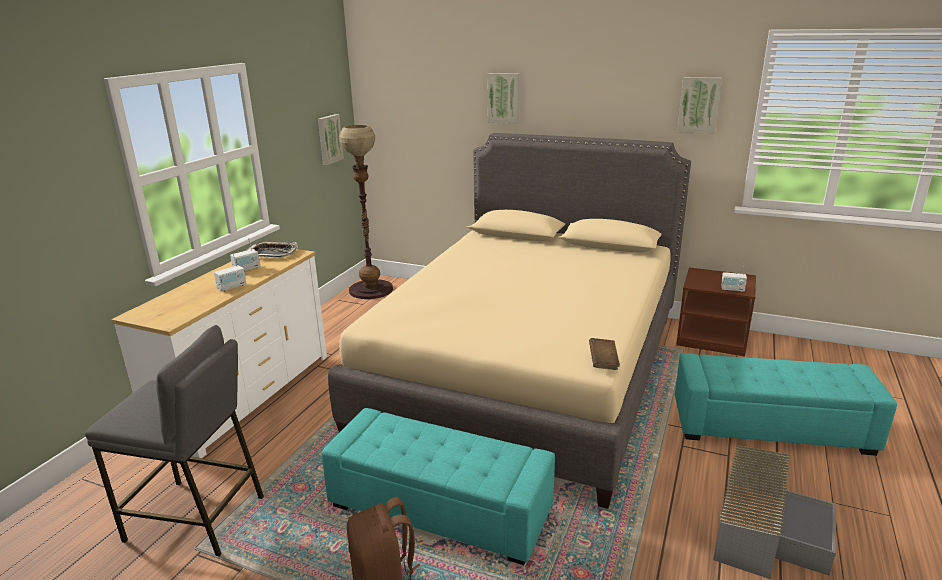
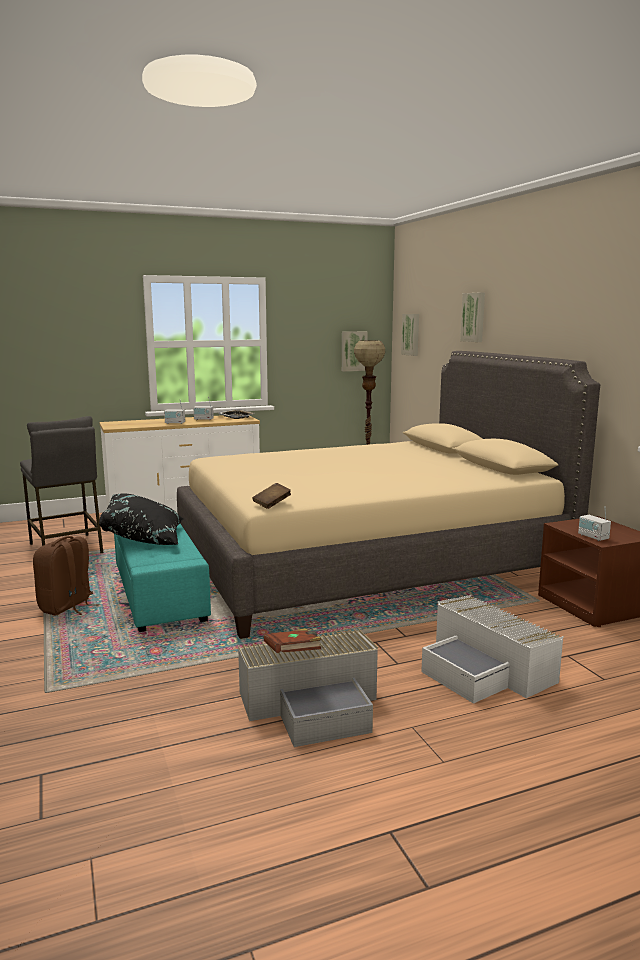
camera: 45 degrees right, 10 degrees down
turquoise ottoman [675,353,897,456] -> white storage box [421,595,564,704]
picture [677,77,722,134] -> picture moved to [401,314,419,356]
none -> black pillow [99,493,183,545]
none -> brown book [264,628,322,653]

